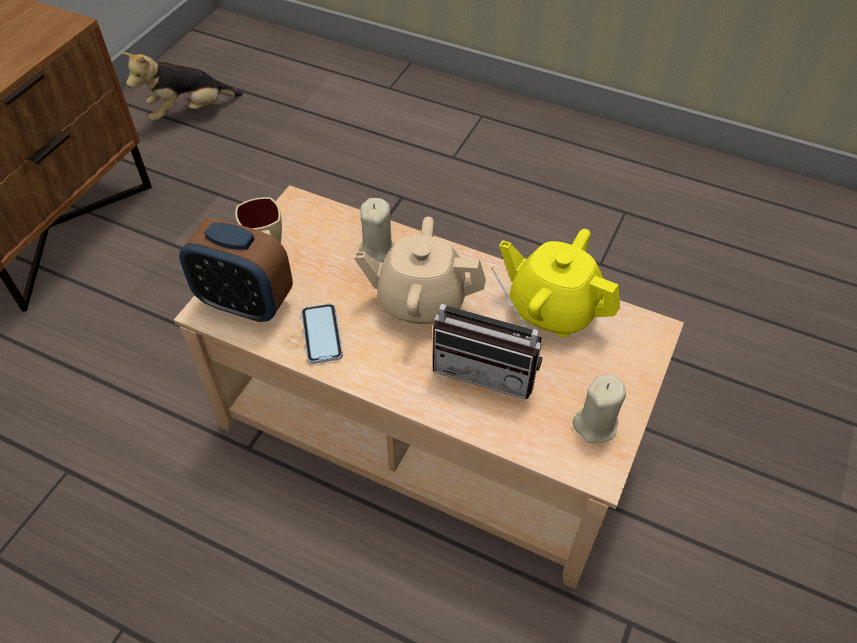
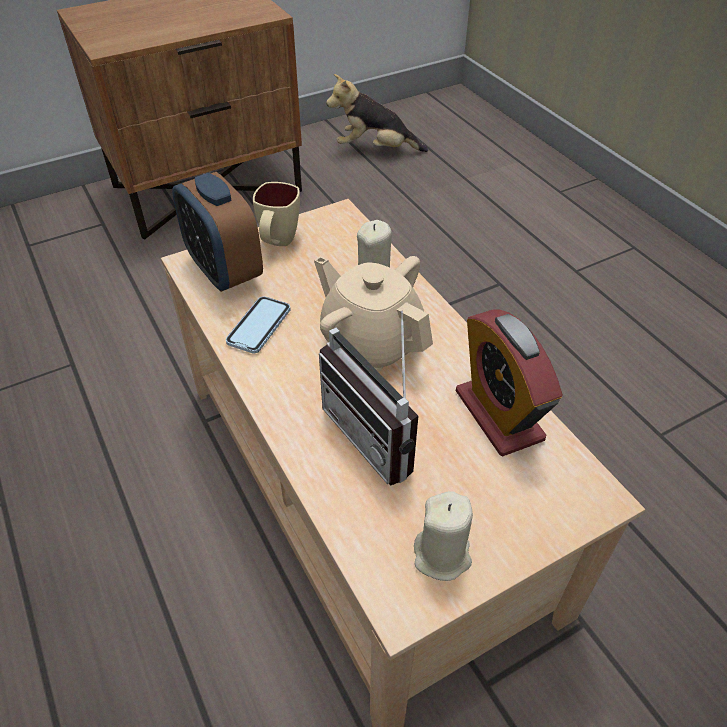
camera: 35 degrees right, 5 degrees down
yellow teapot [499,229,620,337] -> alarm clock [456,310,563,456]

